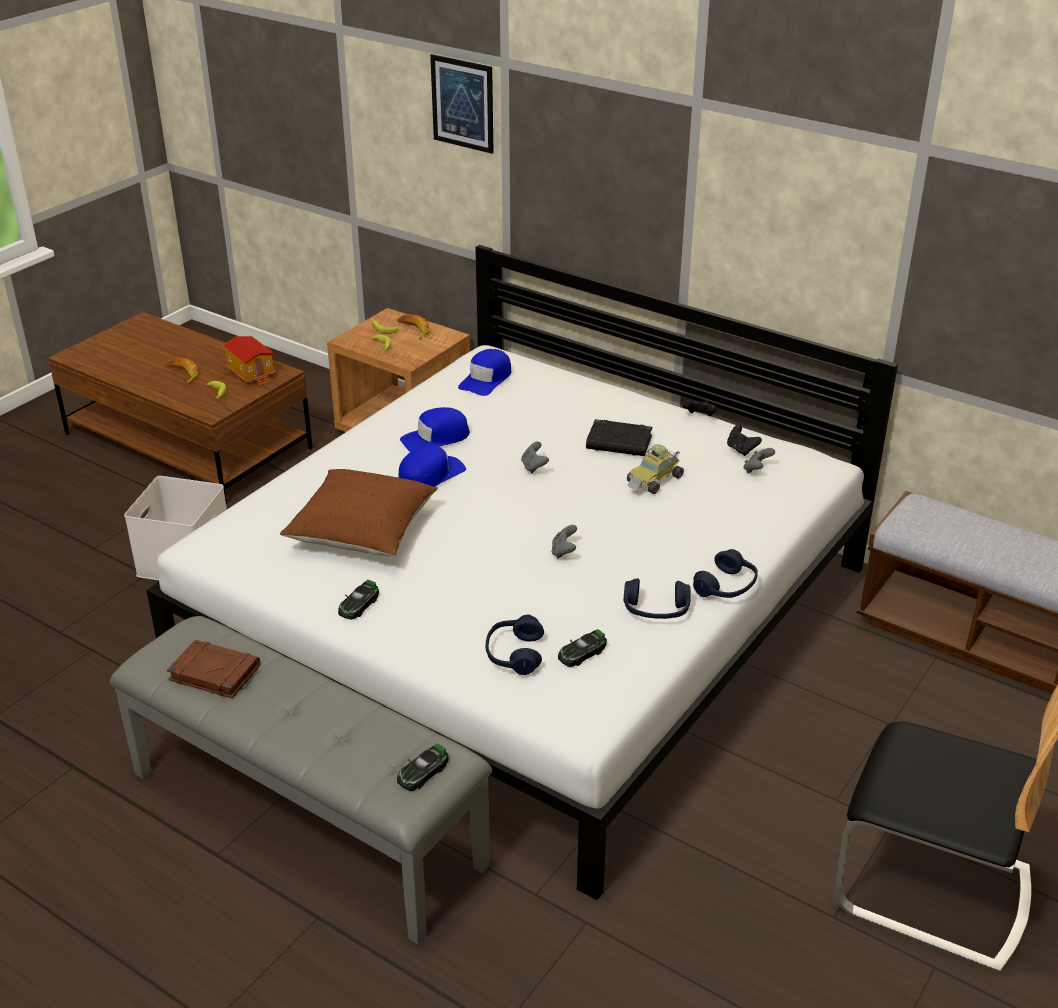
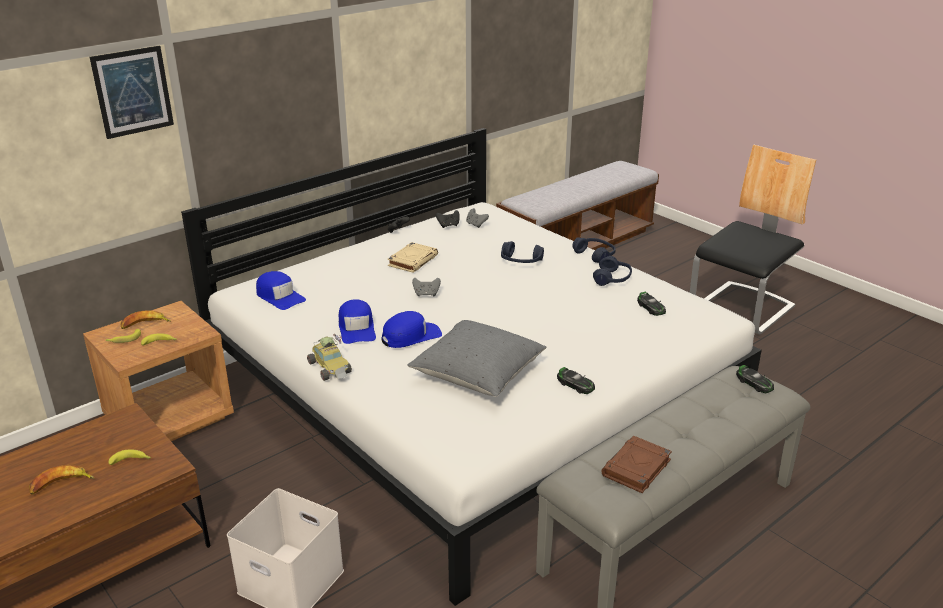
camera: 75 degrees left, 5 degrees down
toy house [223,336,276,386] -> none
brown pillow [280,469,438,556] -> grey pillow [407,320,546,397]
blue cap [398,445,466,487] -> blue cap turned 90 degrees clockwise [381,311,442,348]
blue headphones [486,615,544,675] -> blue headphones moved to [501,241,544,263]
grey game controller [551,525,577,559] -> none
black book [586,419,652,456] -> beige book [388,242,438,273]
toy car [627,444,684,494] -> toy car moved to [307,334,352,381]

